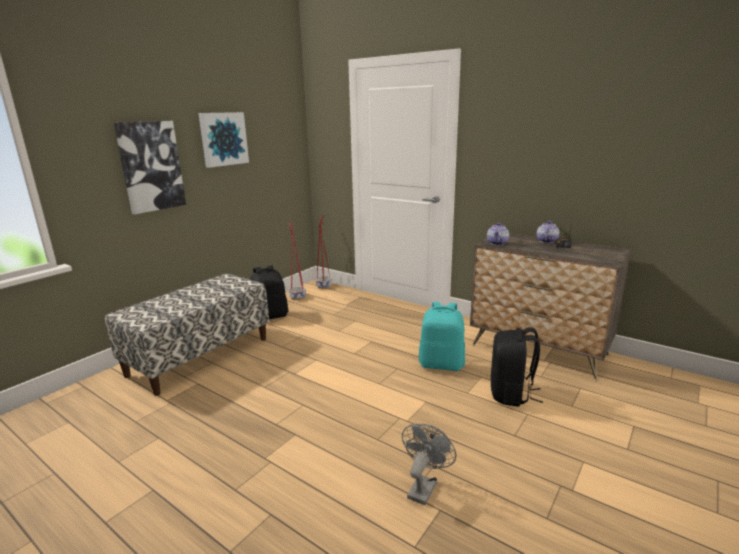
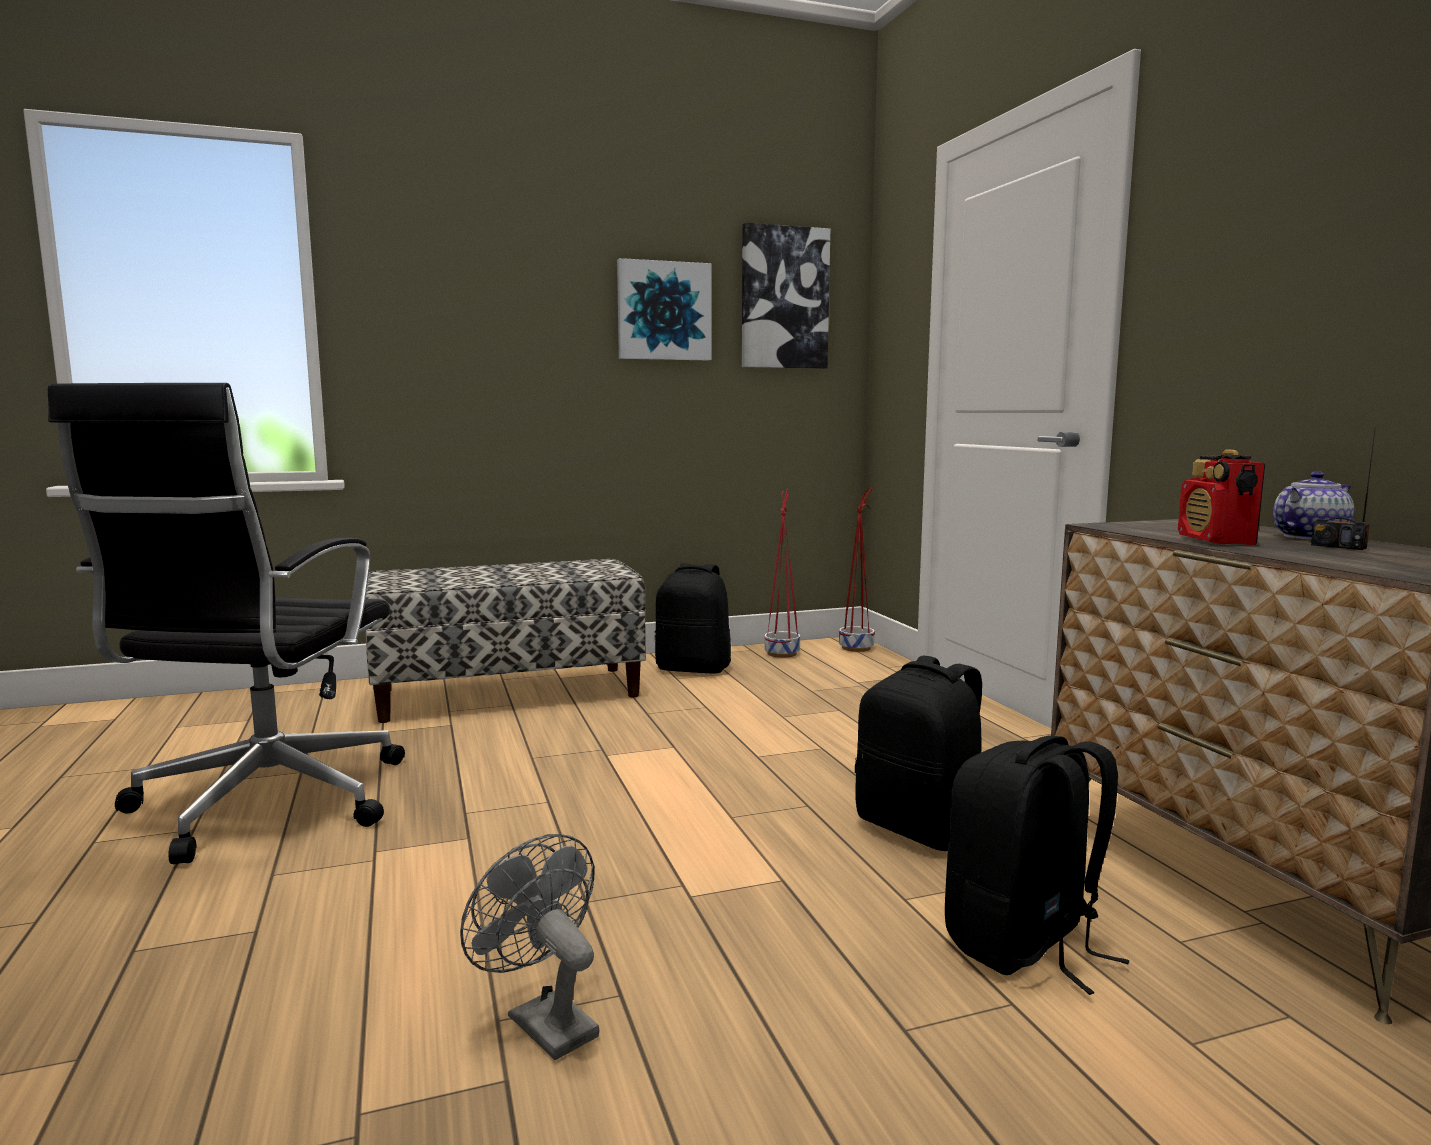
camera: 35 degrees right, 10 degrees down
picture [114,121,186,214] -> picture moved to [742,222,830,369]
grey fan [402,424,456,505] -> grey fan turned 105 degrees counterclockwise [460,834,599,1060]
turquoise backpack [419,302,465,371] -> black backpack [855,655,982,851]
teapot [487,223,509,245] -> none
none -> black office chair [48,383,405,864]
none -> radio [1178,449,1265,545]

